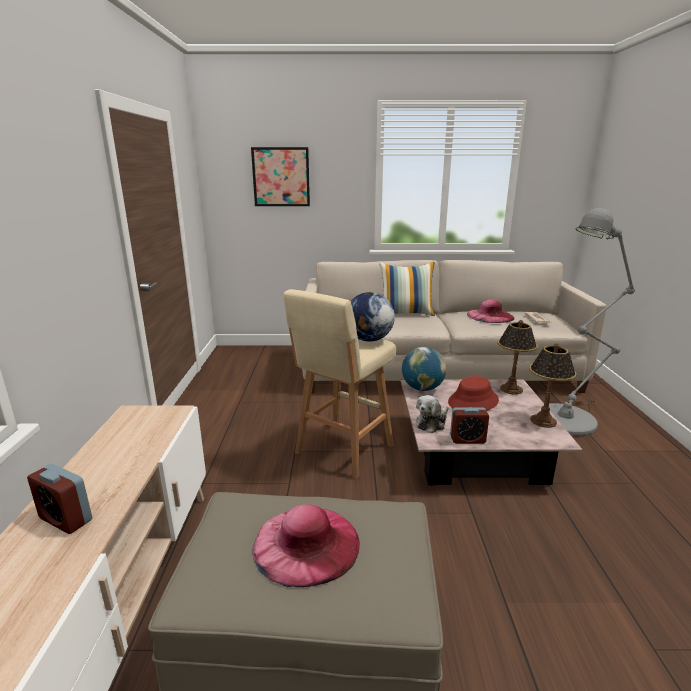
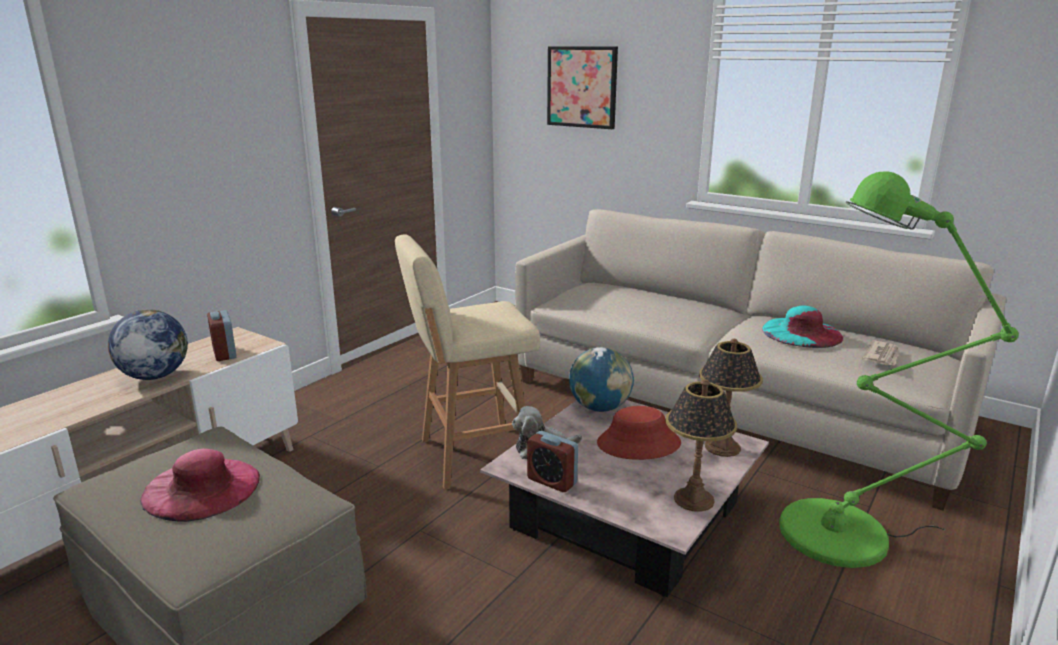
camera: 35 degrees right, 0 degrees up
alarm clock [27,464,92,534] -> alarm clock moved to [207,310,237,361]
globe [351,292,395,342] -> globe moved to [108,309,188,380]
pillow [379,262,435,316] -> none
pink hat [467,300,515,323] -> turquoise hat [762,306,843,348]
grey floor lamp [549,208,635,436] -> green floor lamp [779,171,1019,568]

